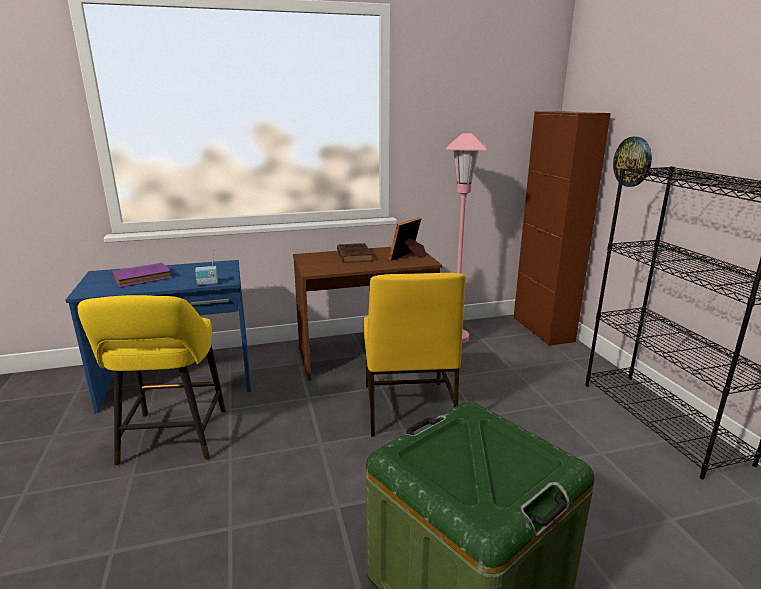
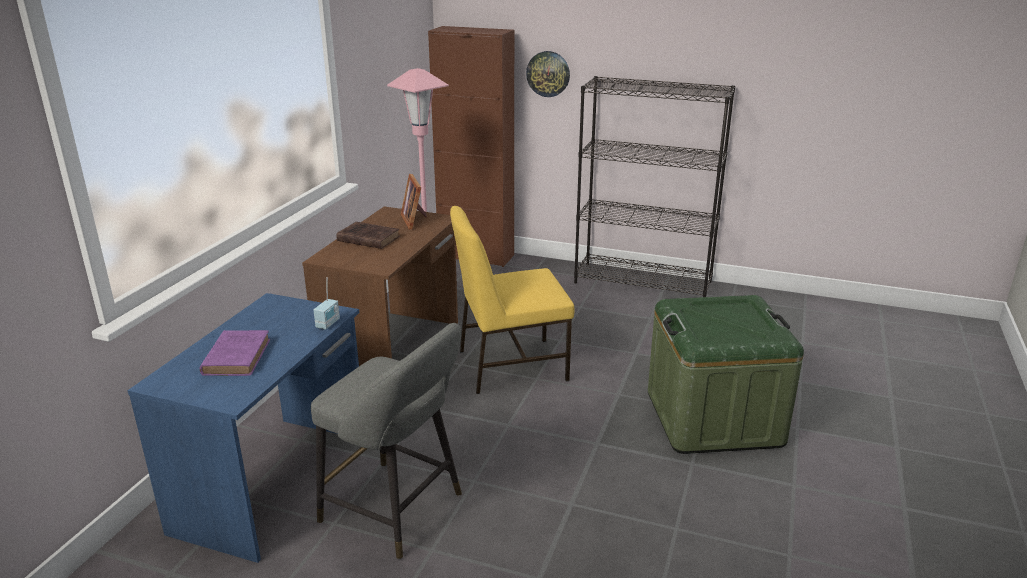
camera: 55 degrees left, 5 degrees up
yellow stool [78,295,226,466] -> grey stool [311,323,462,559]
yellow chair [364,273,466,437] -> yellow chair turned 135 degrees clockwise [450,206,574,394]

